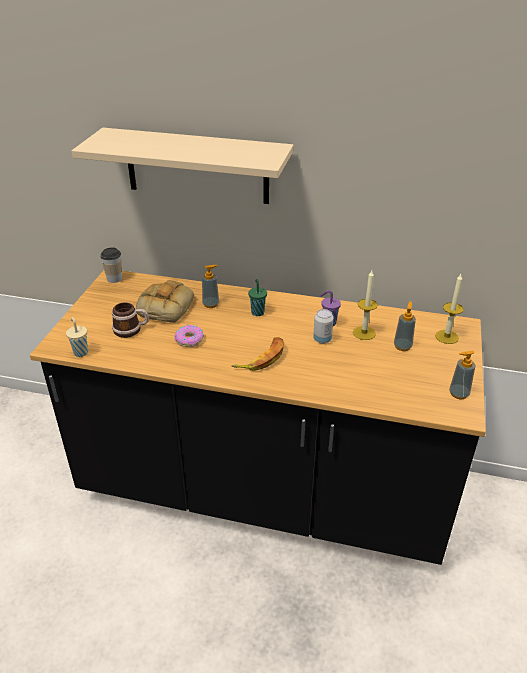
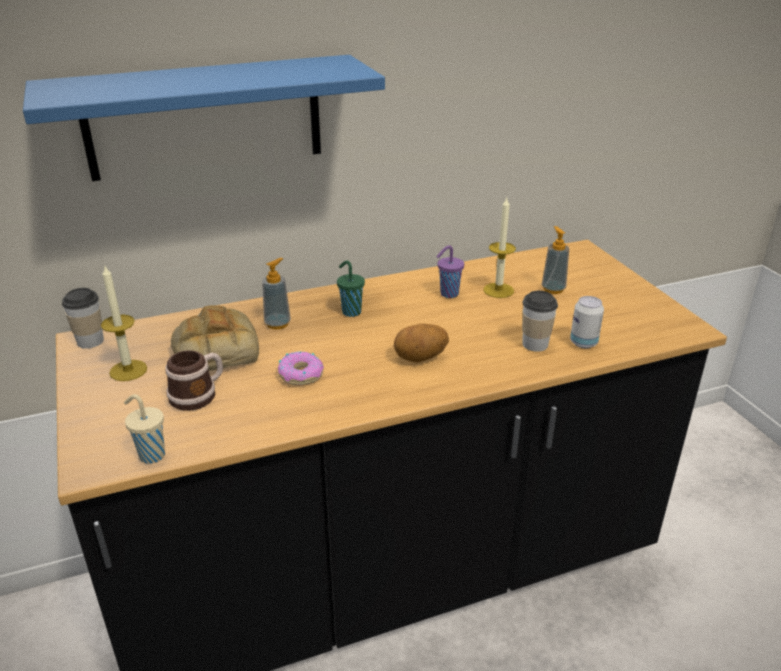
camera: 35 degrees left, 5 degrees down
beige shelf [72,128,294,204] -> blue shelf [23,55,385,181]
banana [231,337,284,371] -> potato [394,324,449,362]
can [313,309,334,344] -> can moved to [570,296,604,348]
candle [435,274,464,344] -> candle moved to [101,264,147,381]
soap dispenser [449,351,476,399] -> none
none -> cup [522,291,558,352]

